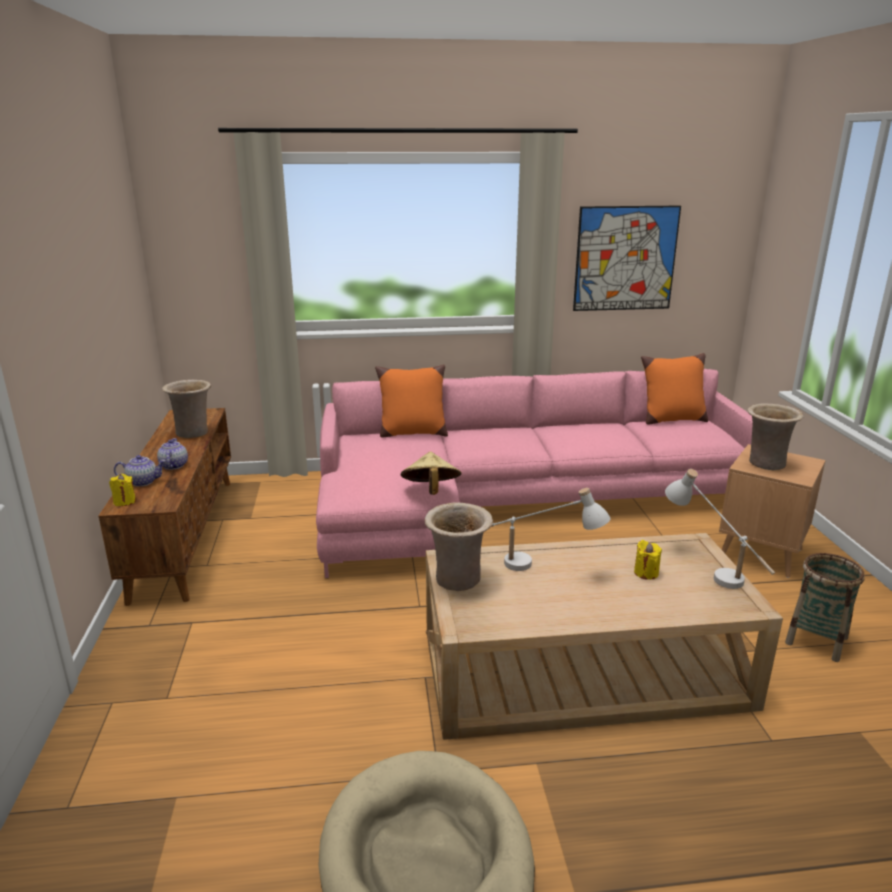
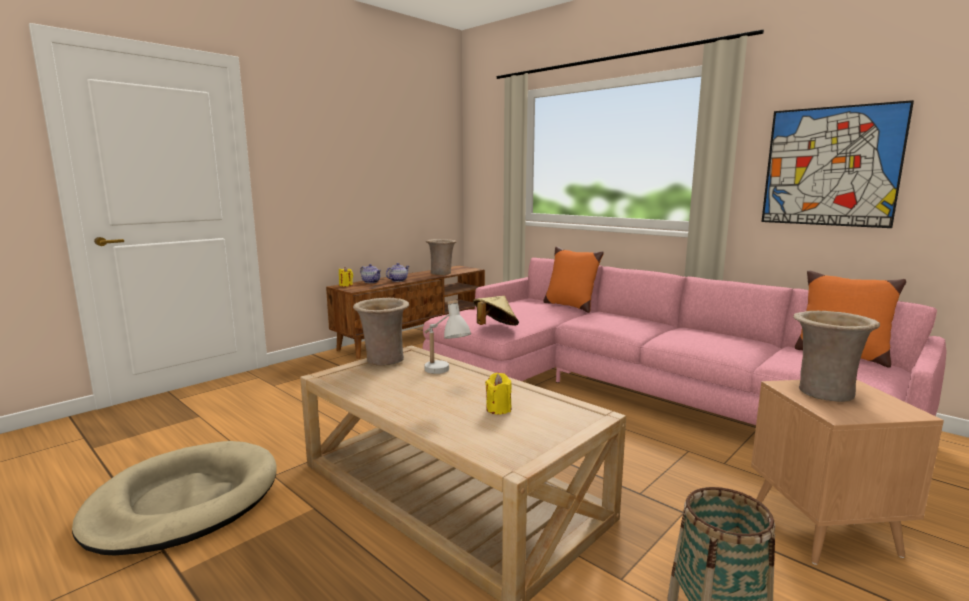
camera: 50 degrees right, 10 degrees down
white table lamp [665,469,775,589] -> none

